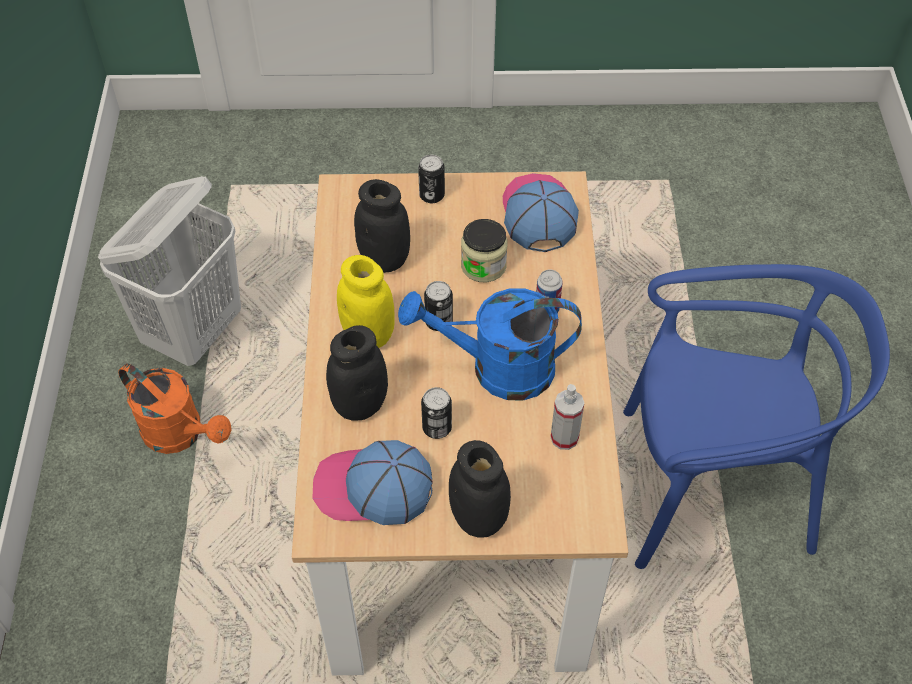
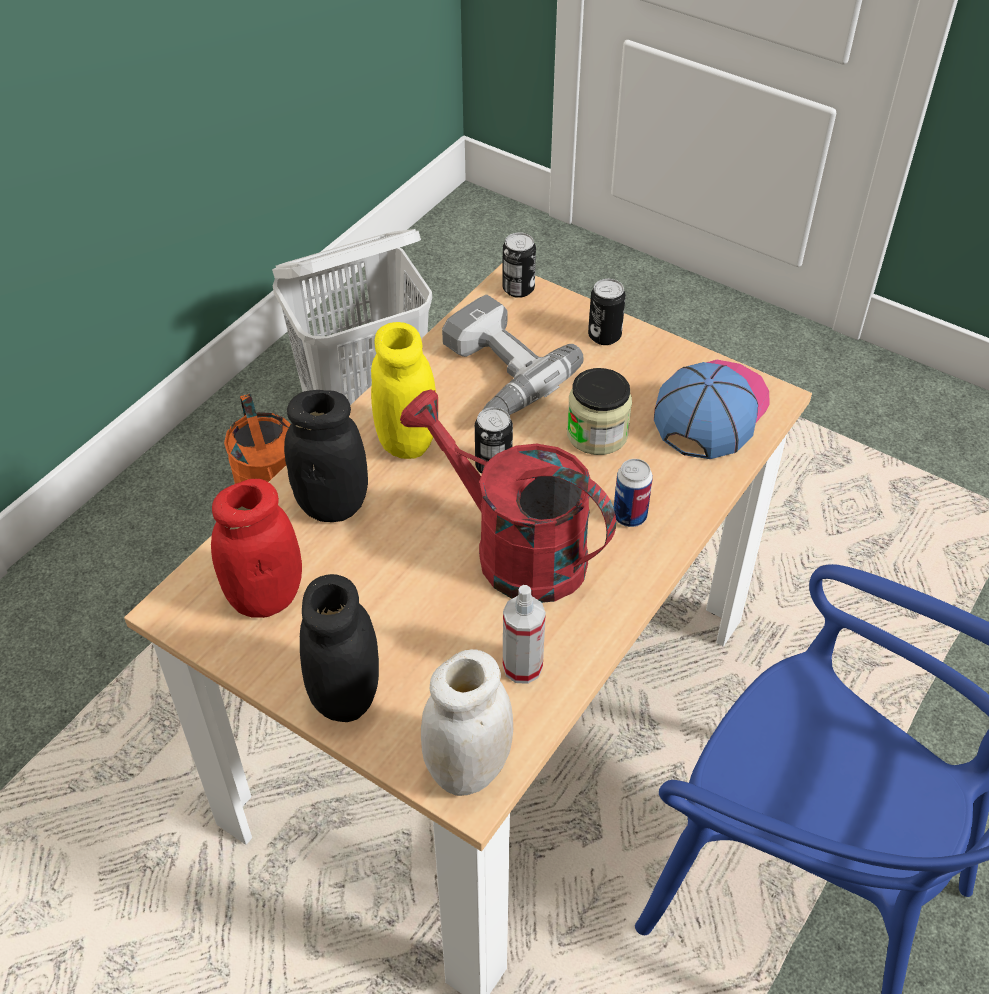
camera: 35 degrees right, 5 degrees down
cap [312,440,433,525] -> red jar [211,479,302,618]
black jar [354,179,410,273] -> power drill [442,295,584,415]
blue watering can [398,288,582,401] -> red watering can [400,389,616,603]
can [421,387,452,439] -> can moved to [502,232,536,298]
none -> white jar [421,649,513,796]

